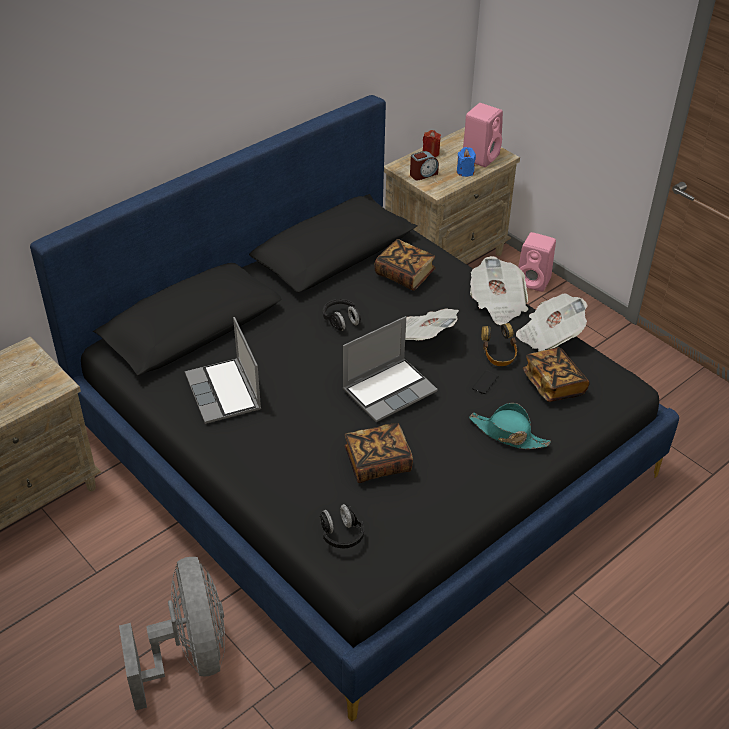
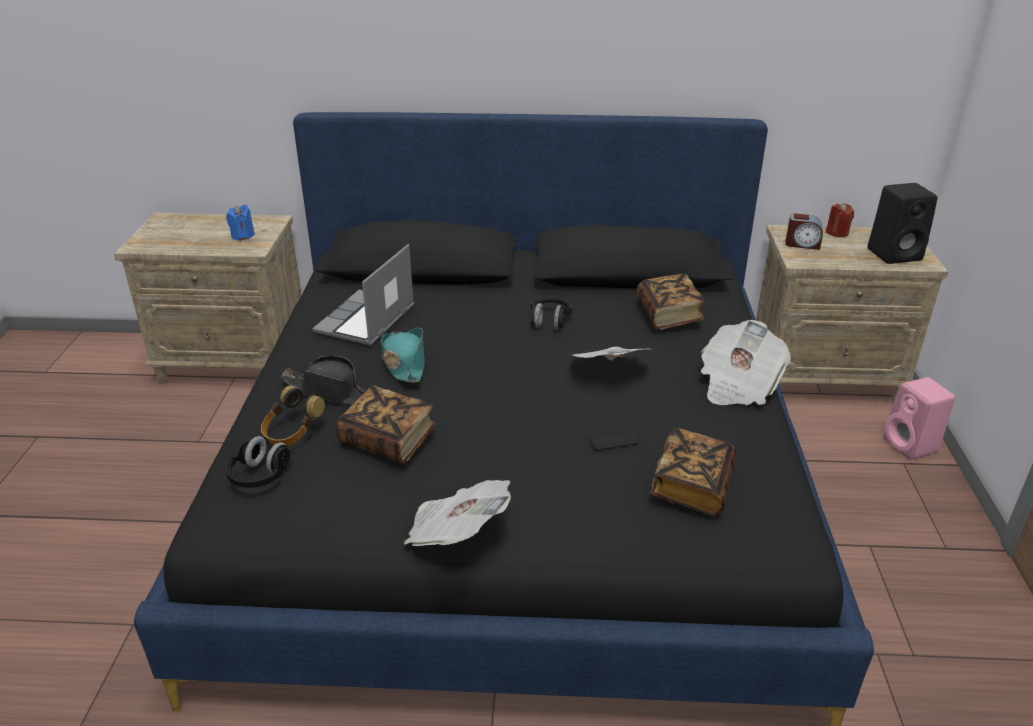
camera: 45 degrees right, 10 degrees down
grey fan [119,557,225,710] -> none
laptop [343,316,438,422] -> none
blue candle [457,147,476,177] -> blue candle moved to [226,205,255,241]
pink speaker [463,103,503,167] -> black speaker [868,183,937,264]
turquoise hat [469,403,551,449] -> turquoise hat moved to [381,328,425,383]
headphones [481,323,517,366] -> headphones moved to [261,385,325,447]
newspaper [516,293,588,352] -> newspaper moved to [404,480,511,546]
none -> black hat [281,356,365,404]

